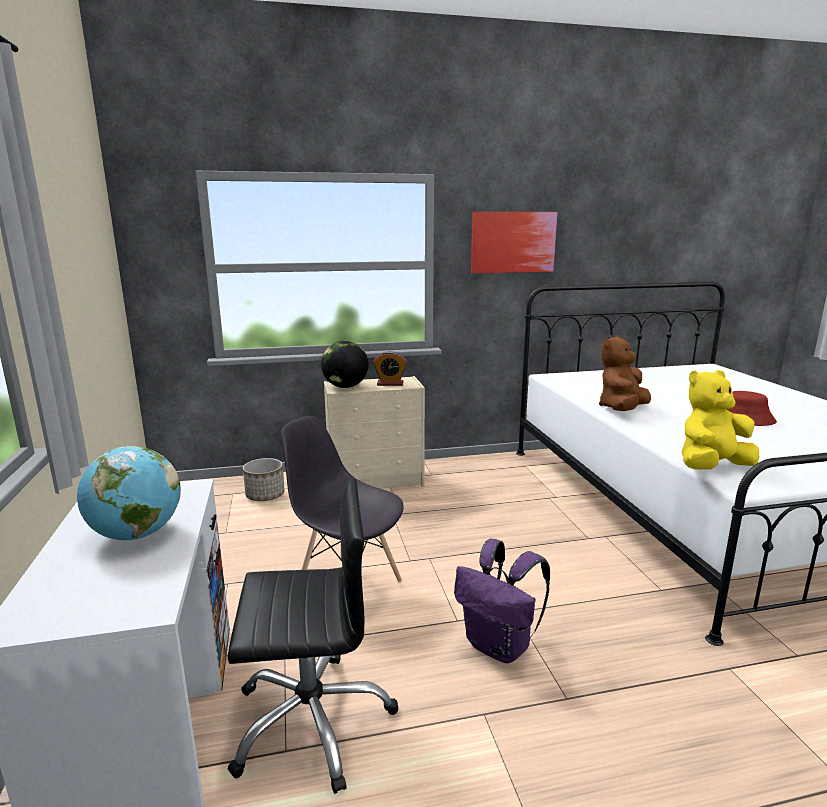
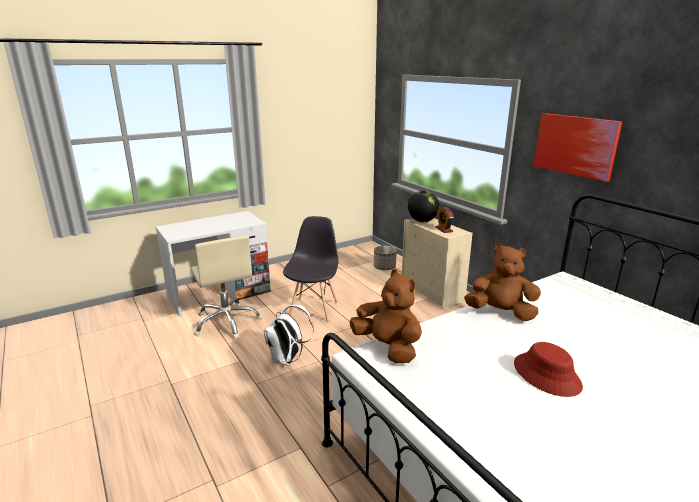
camera: 70 degrees right, 5 degrees up
globe [77,446,181,540] -> none
black office chair [228,478,398,794] -> beige office chair [191,236,263,339]
purple backpack [454,539,550,663] -> white backpack [264,304,314,365]
yellow plush toy [681,370,759,469] -> brown plush toy [350,269,422,363]

